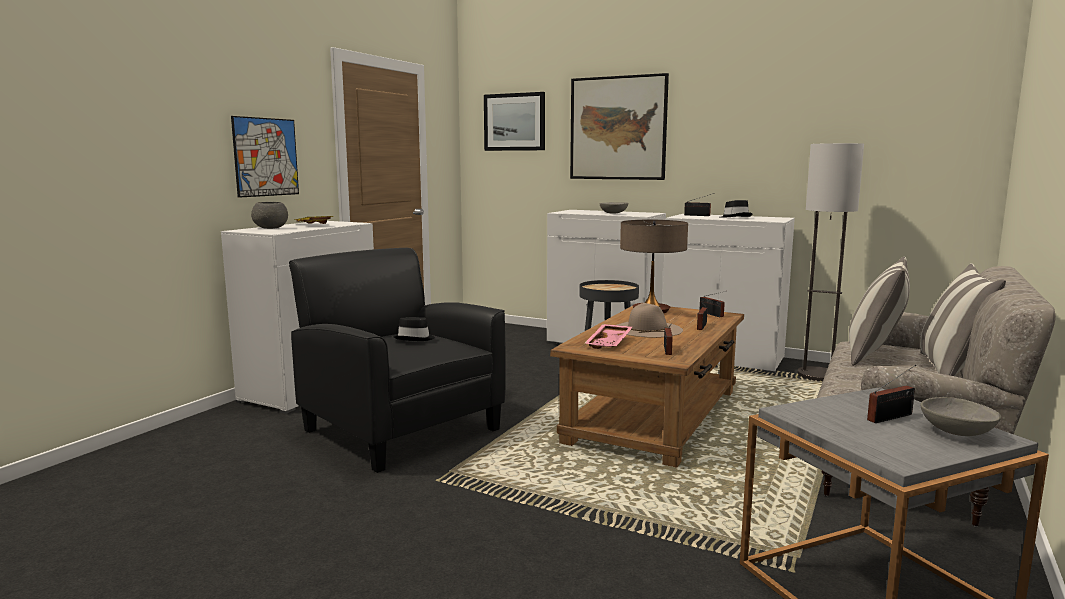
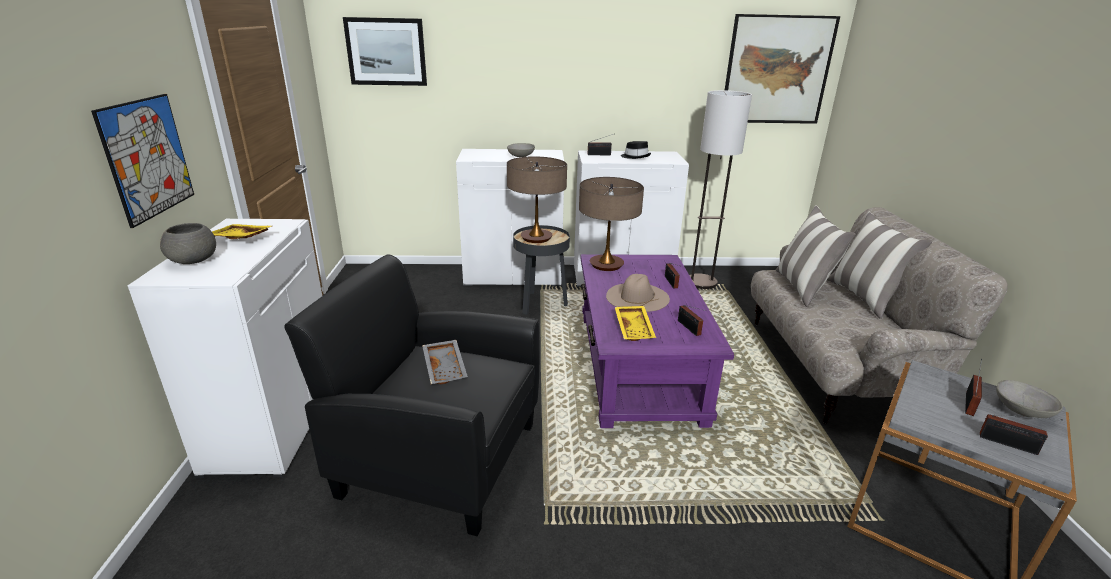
camera: 30 degrees left, 15 degrees up
black hat [393,317,435,341] -> grey tray [422,340,468,384]
brown coffee table [550,306,744,468] -> purple coffee table [580,254,734,428]
picture [570,73,669,180] -> picture moved to [725,14,840,124]
pink tray [584,324,632,349] -> yellow tray [615,306,656,341]
radio [699,291,726,317] -> radio moved to [980,414,1063,455]
none -> table lamp [507,156,567,243]

